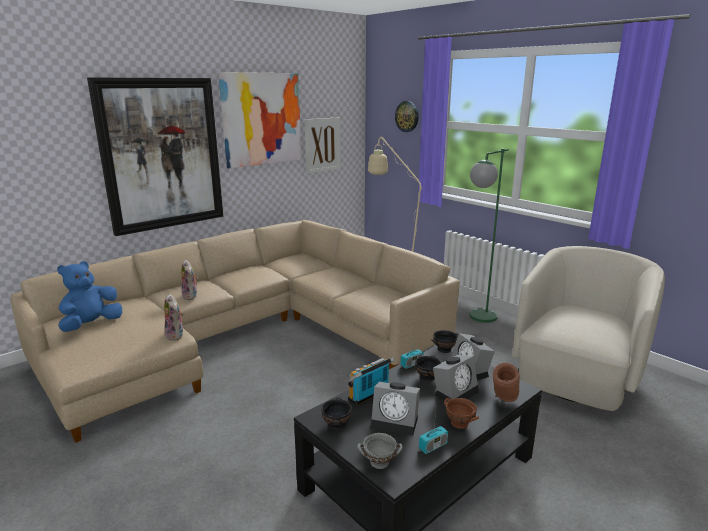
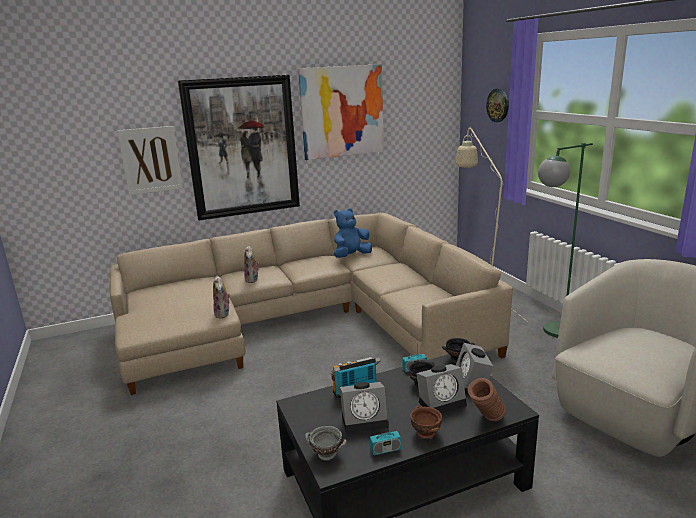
camera: 20 degrees right, 0 degrees up
blue plush toy [57,261,122,332] -> blue plush toy moved to [334,208,372,258]
picture [305,117,341,174] -> picture moved to [117,126,183,195]
black bowl [321,397,352,430] -> none
alarm clock [371,382,420,436] -> alarm clock turned 45 degrees counterclockwise [340,382,388,434]

